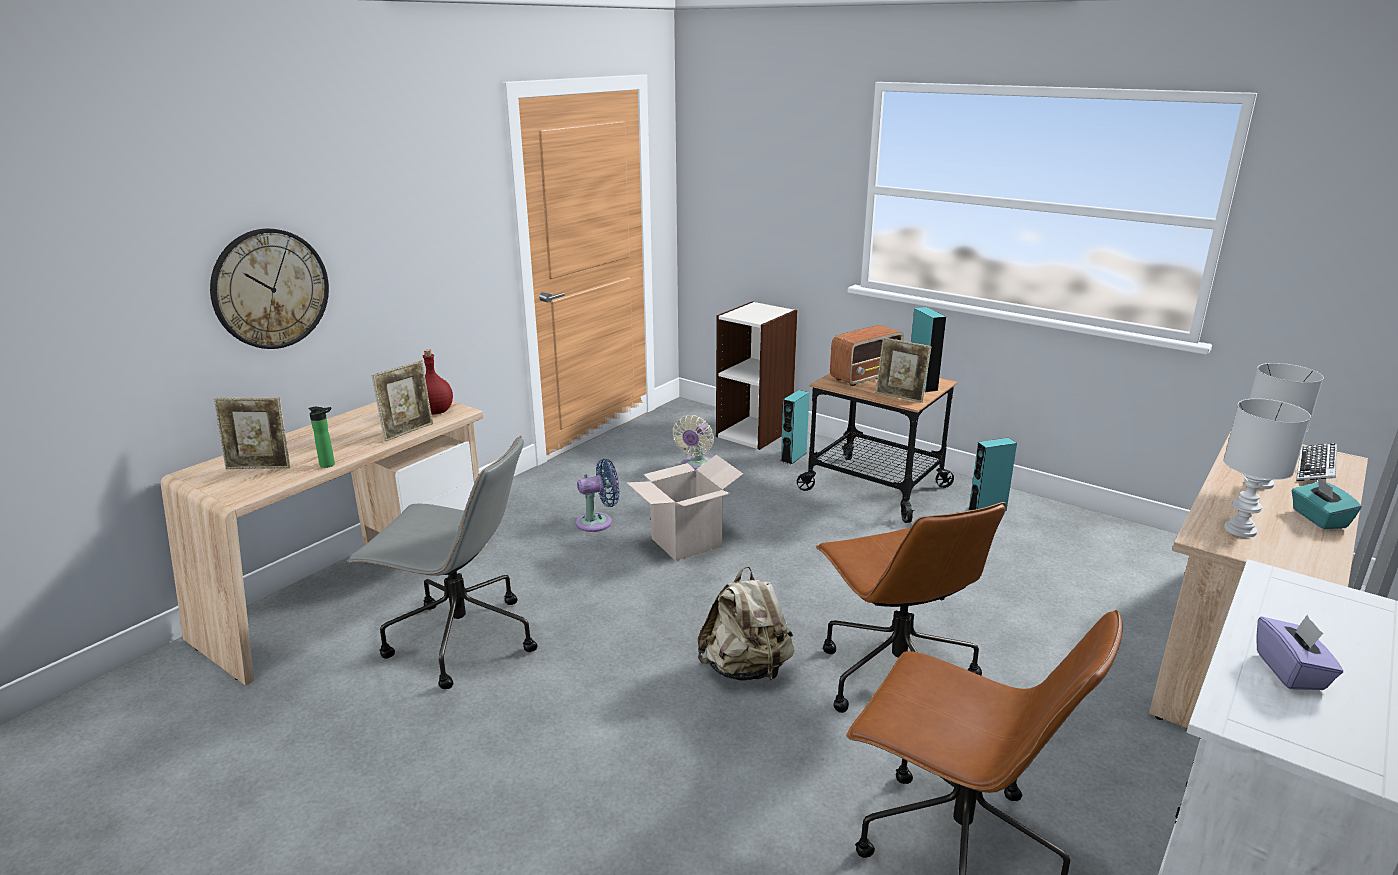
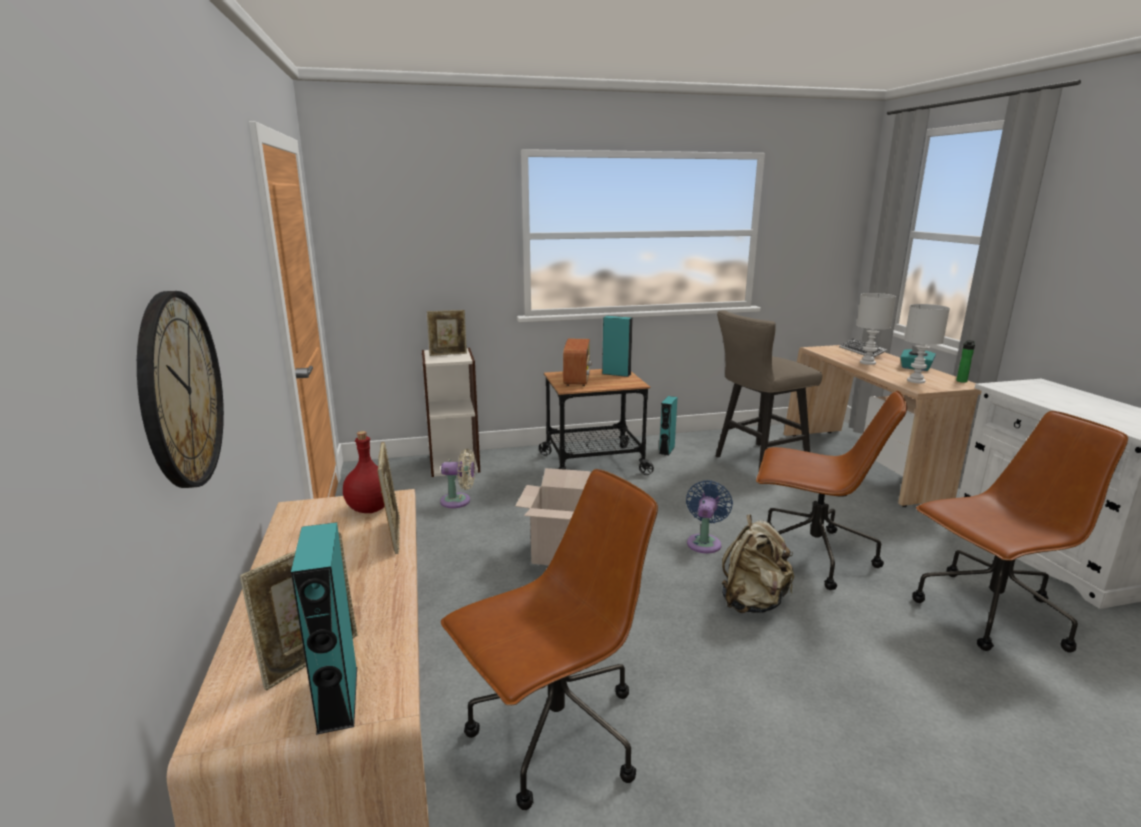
camera: 50 degrees left, 5 degrees down
bottle [309,407,335,468] -> bottle moved to [956,340,975,383]
grey office chair [347,435,538,689] -> brown office chair [441,469,658,810]
blue fan [576,459,619,532] -> blue fan moved to [686,480,733,553]
beige fan [672,415,714,470] -> beige fan turned 60 degrees counterclockwise [440,449,475,508]
turquoise speaker [780,390,810,465] -> turquoise speaker moved to [291,522,357,735]
picture frame [876,337,931,403] -> picture frame moved to [427,310,467,356]
purple tissue box [1256,615,1343,690] -> none
none -> beige stool [716,310,822,473]

